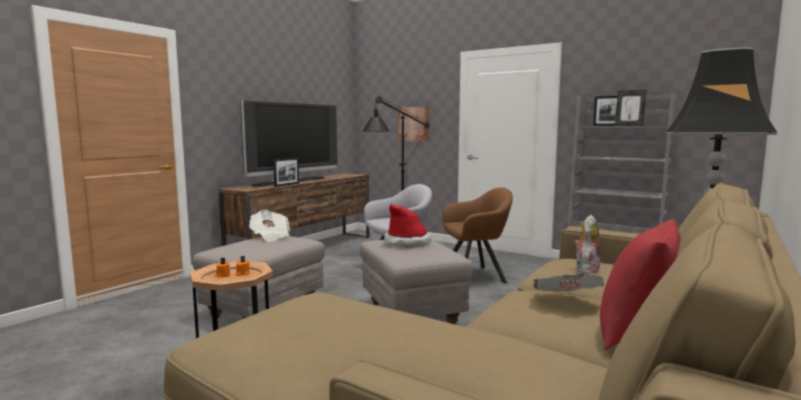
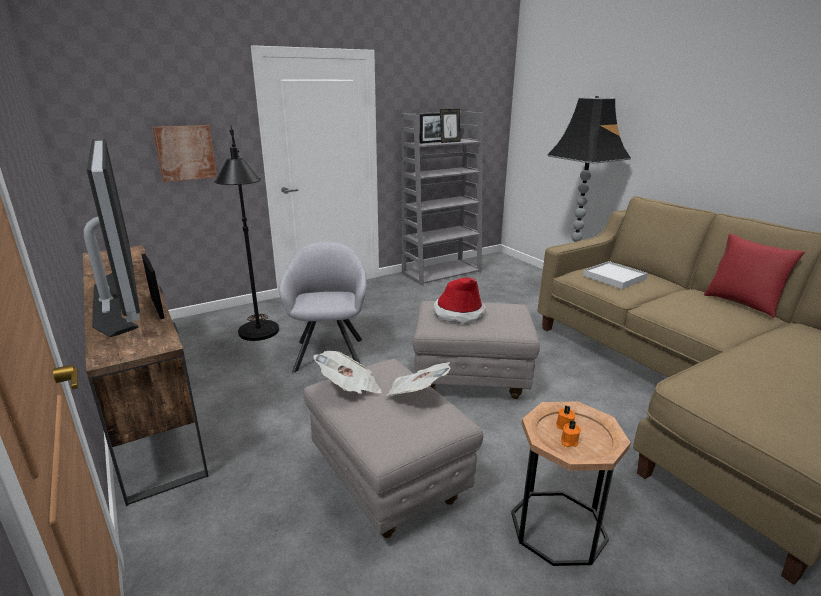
camera: 65 degrees left, 15 degrees up
brown armchair [443,188,513,283] -> none
newspaper [533,274,604,291] -> newspaper moved to [386,362,451,396]
plush toy [575,215,600,274] -> white tray [583,261,648,289]

